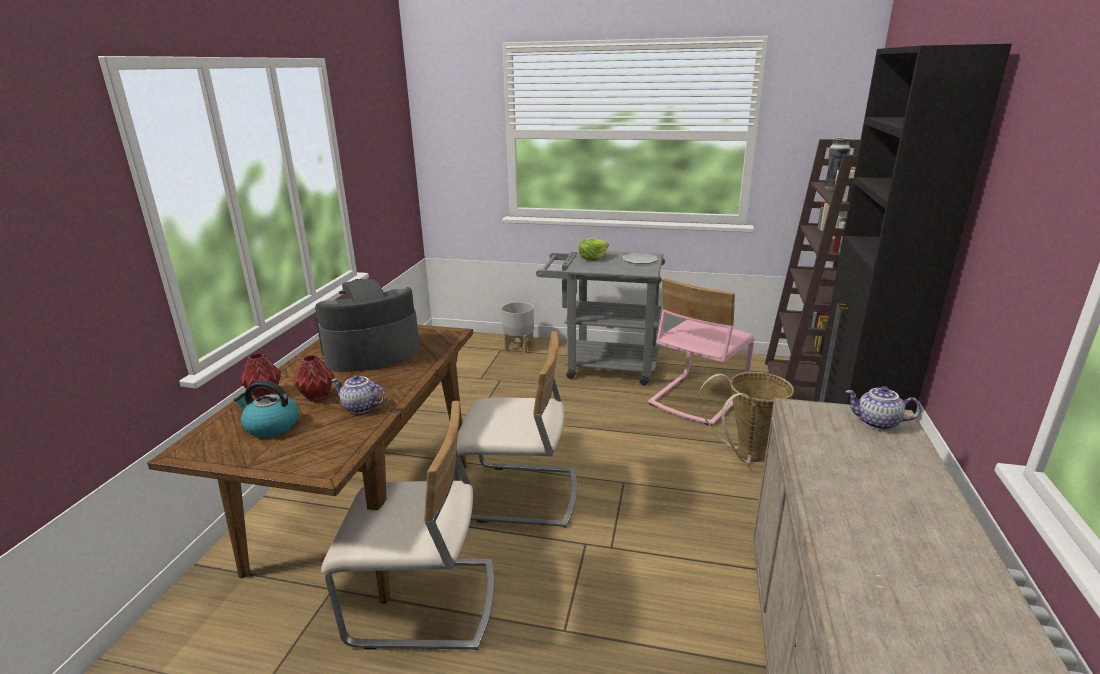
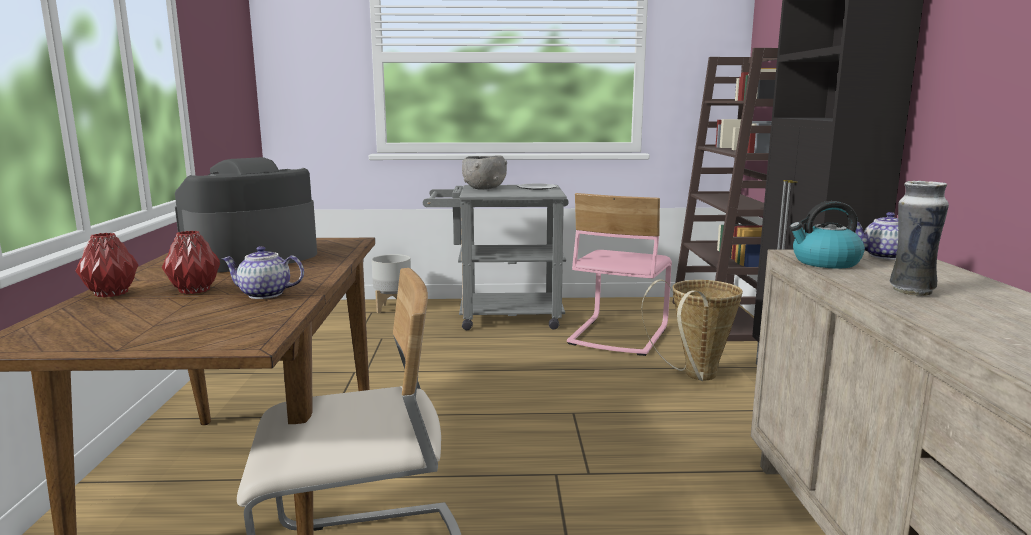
camera: 15 degrees left, 10 degrees down
kettle [234,380,299,437] -> kettle moved to [789,201,865,269]
beige chair [455,331,577,528] -> none
lettuce [578,238,609,261] -> grey bowl [462,156,507,189]
vase [824,137,851,191] -> vase moved to [890,181,949,296]

